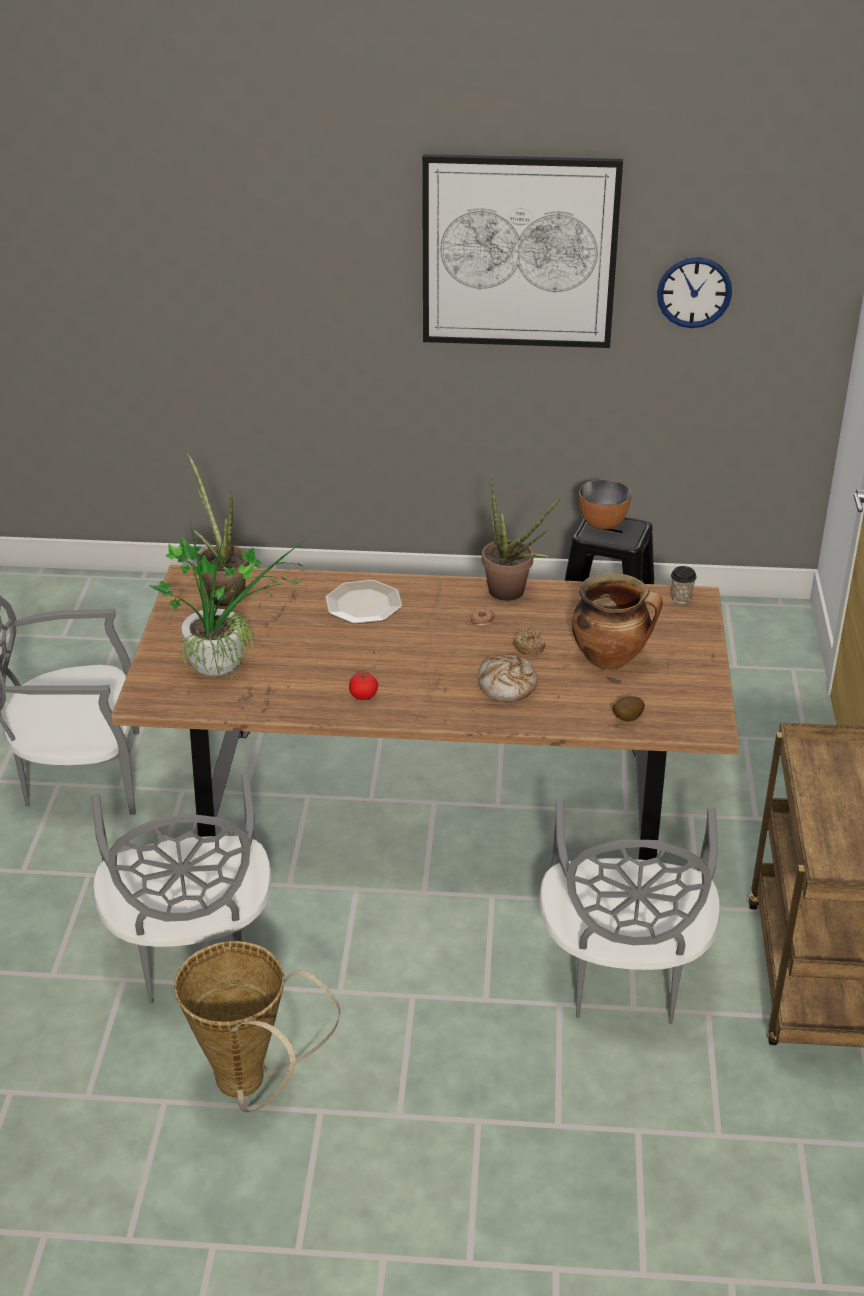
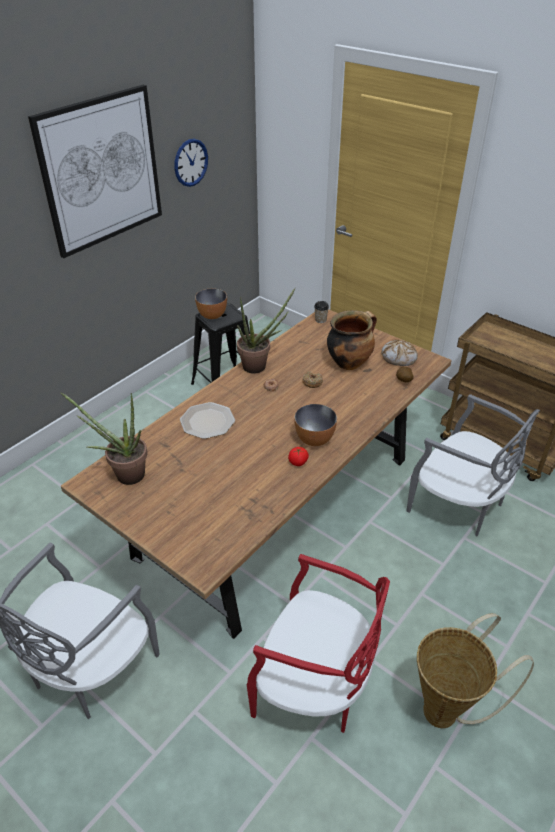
camera: 55 degrees left, 5 degrees up
grey chair [92,774,272,1004] -> red chair [247,554,390,733]
potted plant [148,513,309,679] -> none
bread [478,655,538,702] -> bread moved to [381,339,418,366]
none -> bowl [294,404,337,446]

